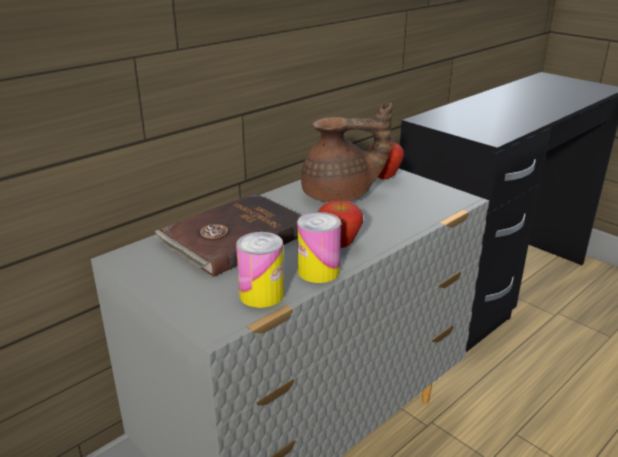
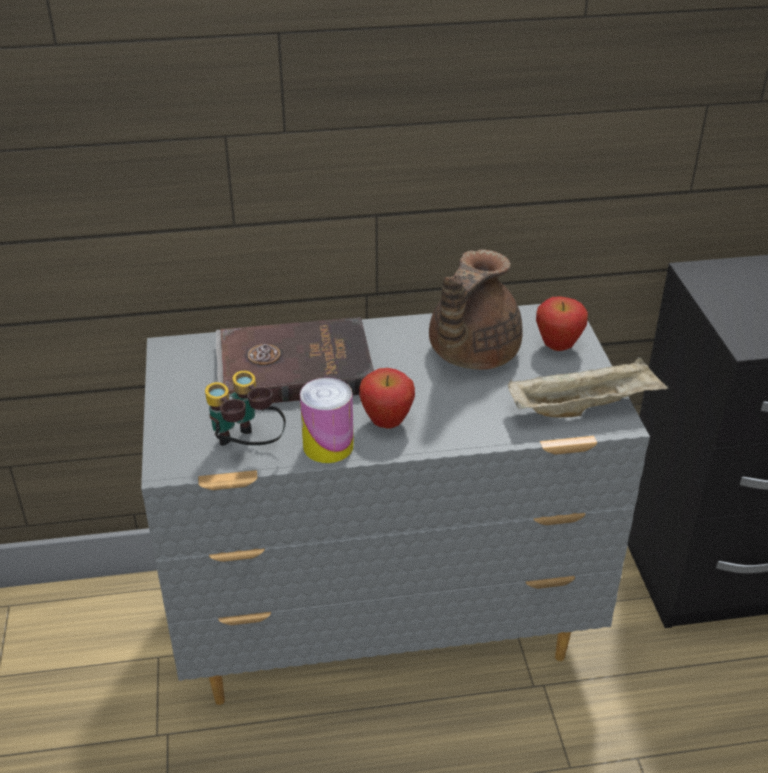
camera: 35 degrees right, 10 degrees up
can [236,232,284,308] -> binoculars [205,371,286,446]
brown teapot [301,102,392,202] -> brown teapot turned 90 degrees clockwise [429,249,523,370]
none -> beige tray [508,357,668,418]

